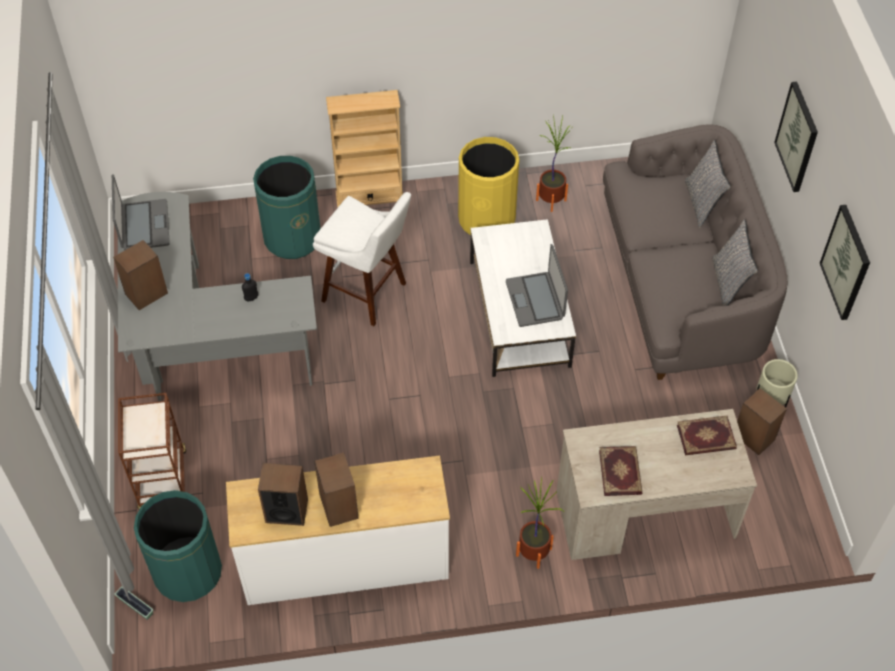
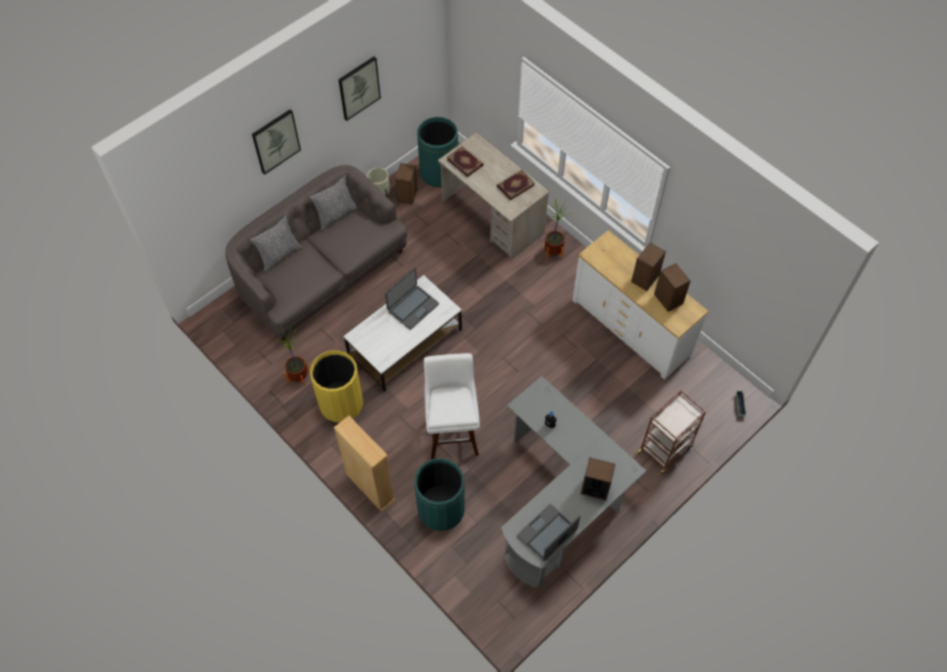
camera: 125 degrees left, 5 degrees up
green trash can [134,490,222,602] -> green trash can moved to [417,117,458,187]

